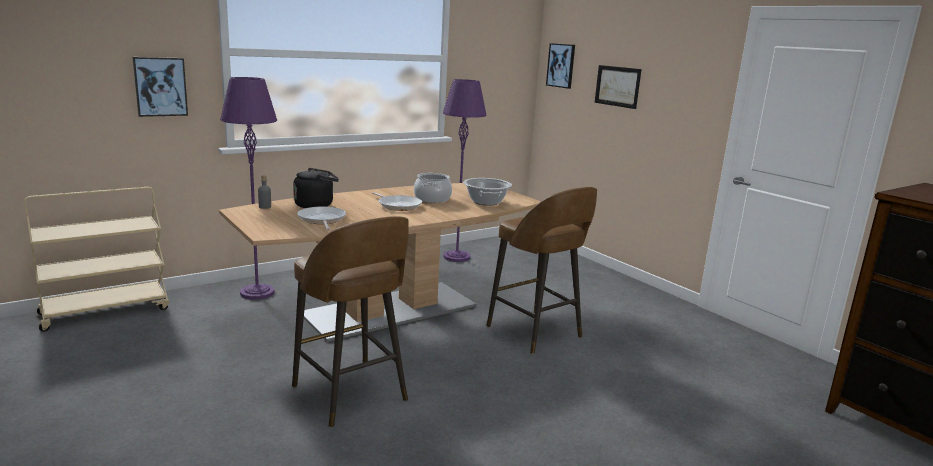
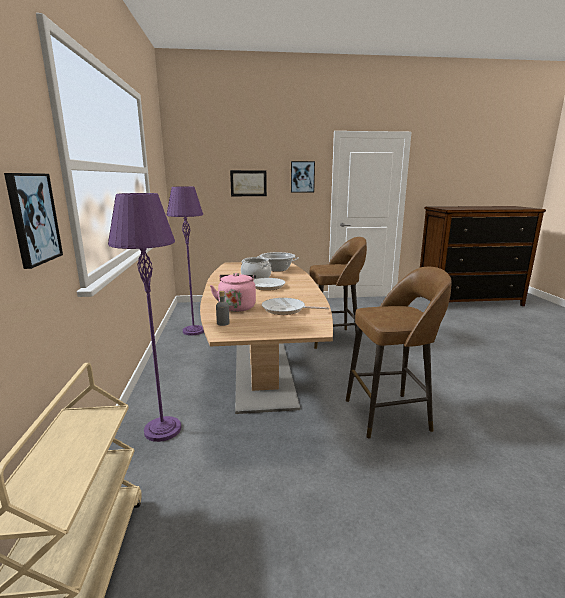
camera: 60 degrees left, 0 degrees up
black kettle [293,168,339,208] -> pink kettle [210,273,256,312]
picture [546,43,575,89] -> picture moved to [291,161,315,193]

